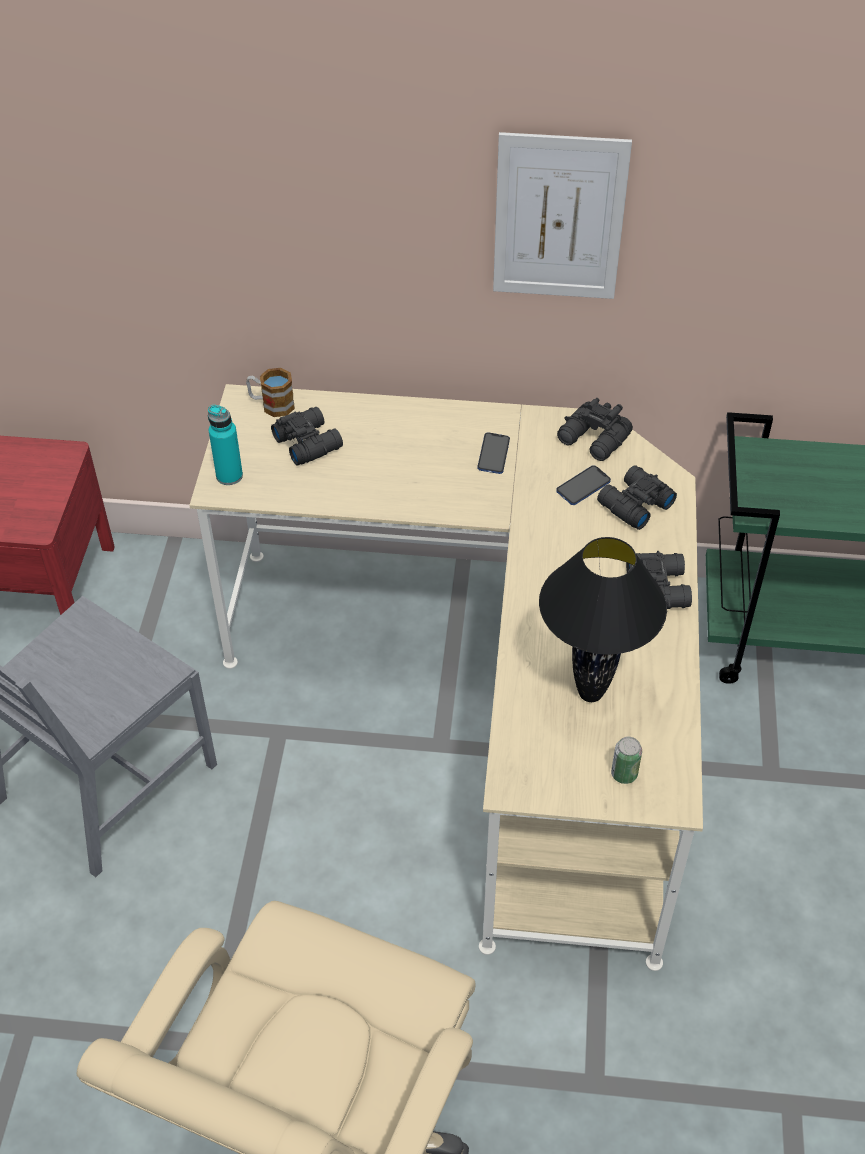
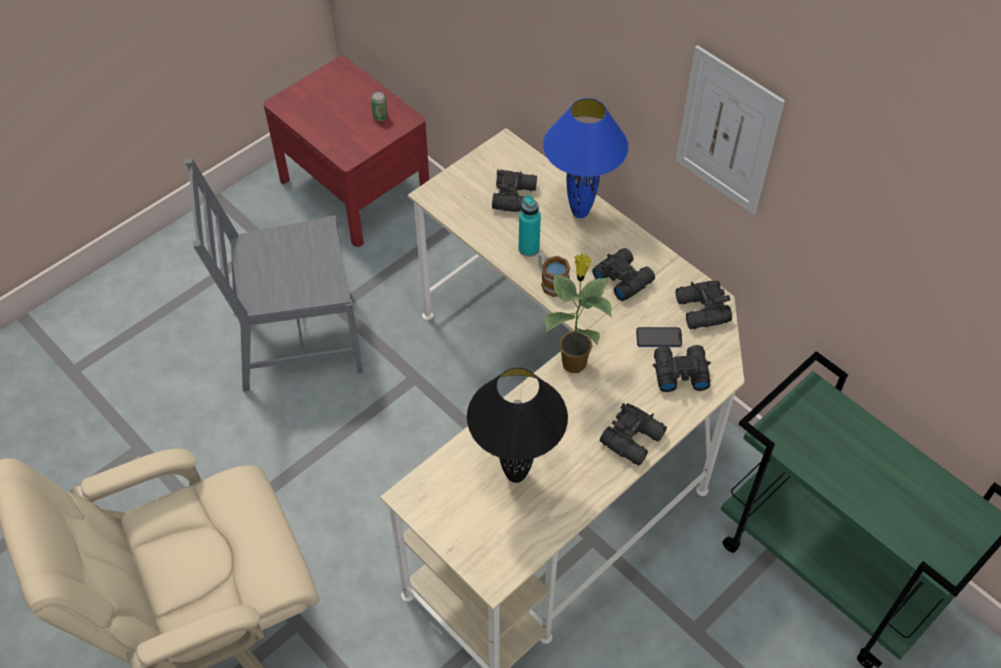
camera: 40 degrees right, 5 degrees up
turquoise bottle [208,405,243,485] -> turquoise bottle moved to [518,195,541,257]
mug [246,368,295,417] -> mug moved to [538,253,570,297]
phone [477,432,510,474] -> black binoculars [592,248,655,301]
can [611,737,642,784] -> can moved to [371,92,388,121]
none -> blue table lamp [543,98,628,218]
none -> potted plant [545,254,612,373]

